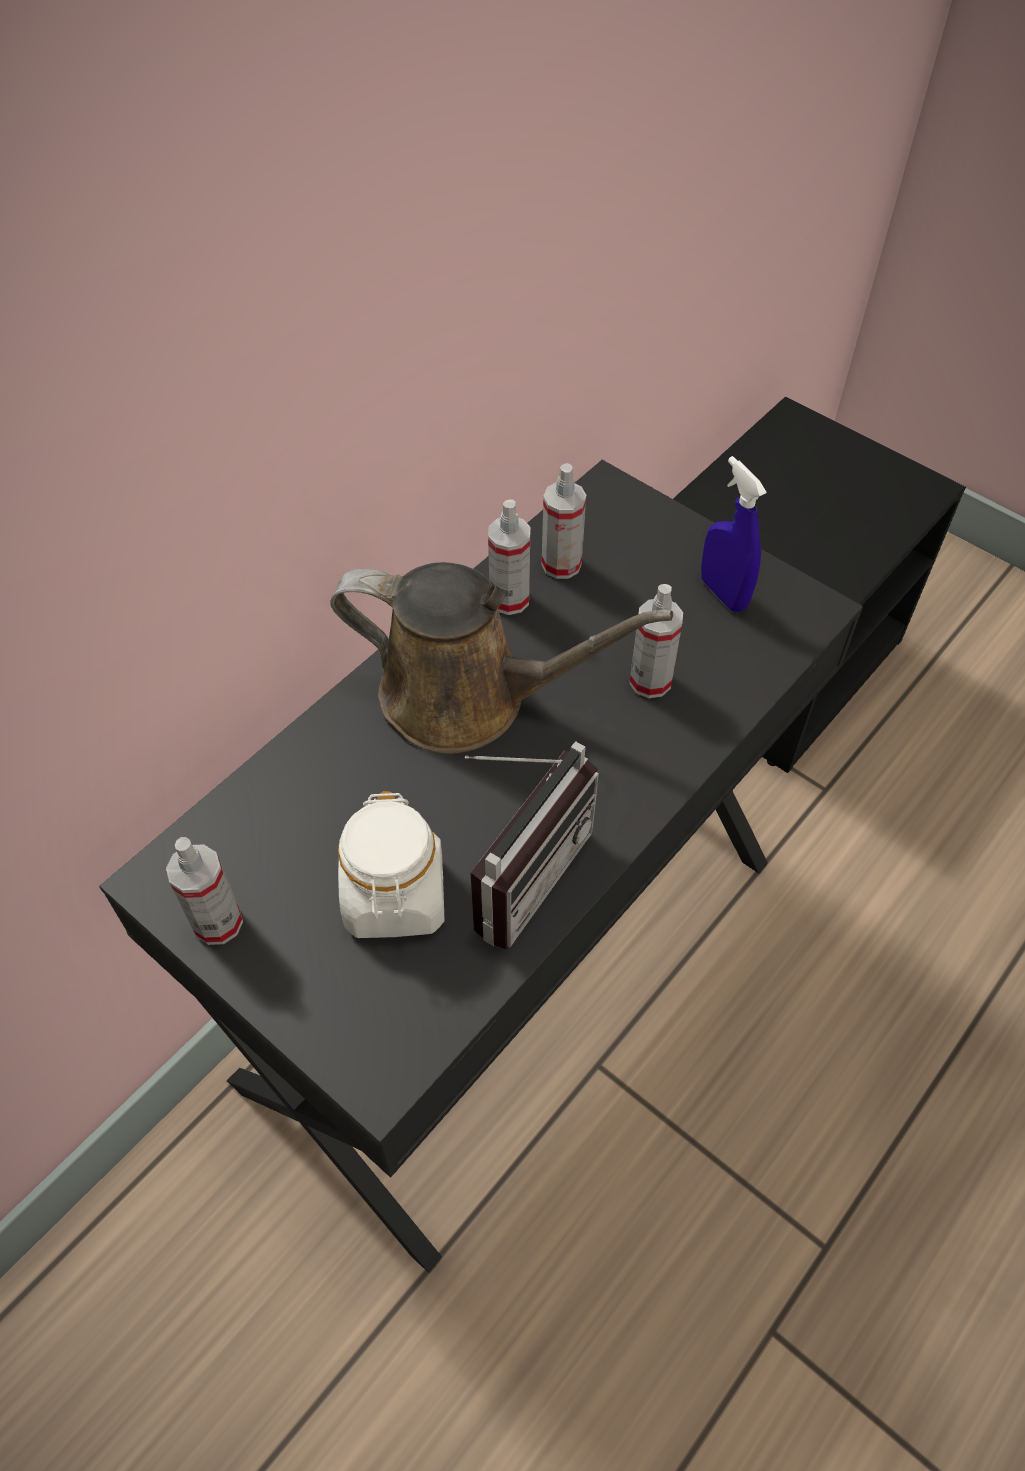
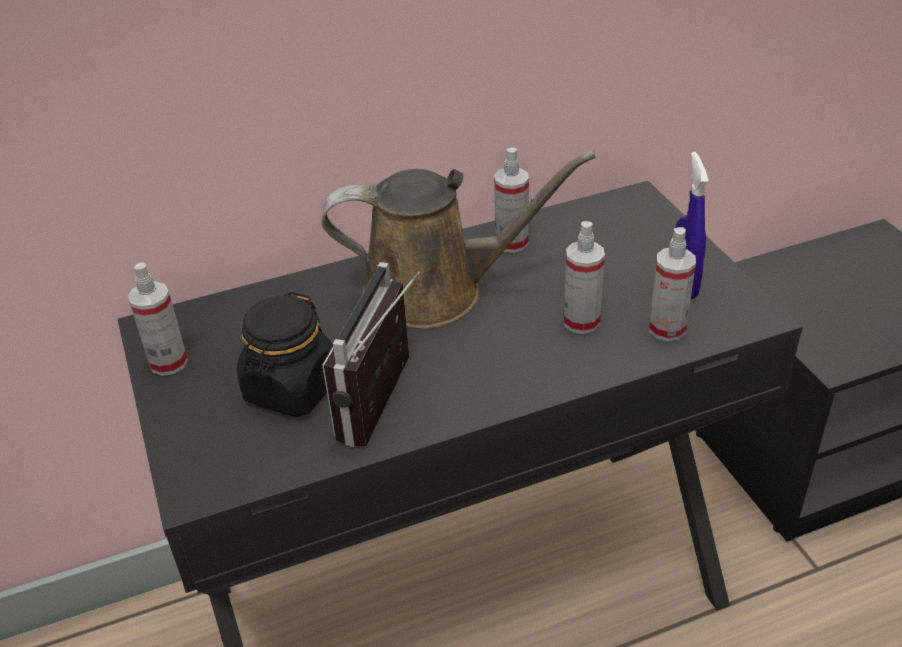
camera: 30 degrees right, 15 degrees down
brown watering can [330,562,673,754] -> brown watering can turned 45 degrees counterclockwise [322,151,596,329]
white jar [338,791,444,938] -> black jar [237,291,333,417]
radio [465,741,599,949] -> radio turned 135 degrees clockwise [322,262,420,447]
spray bottle [542,463,586,579] -> spray bottle moved to [649,227,696,341]

